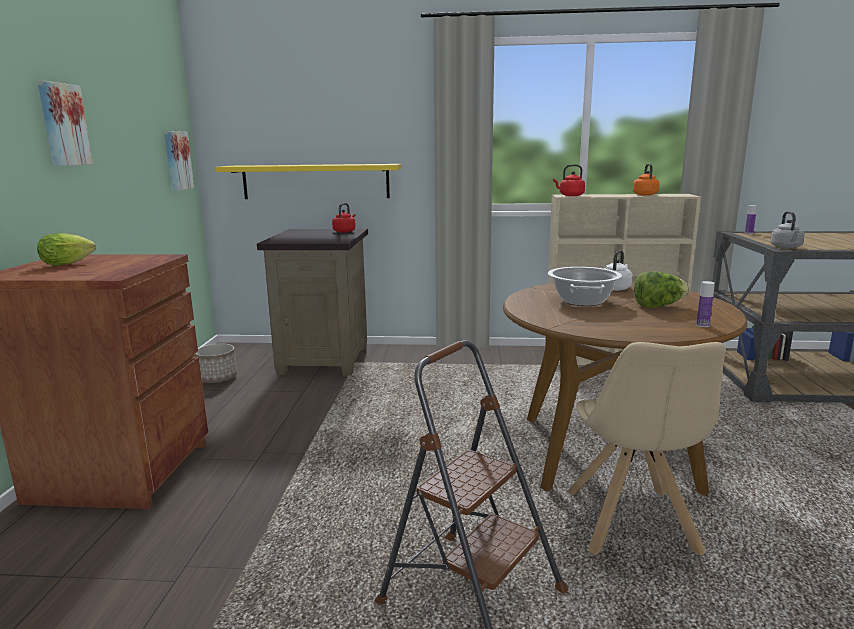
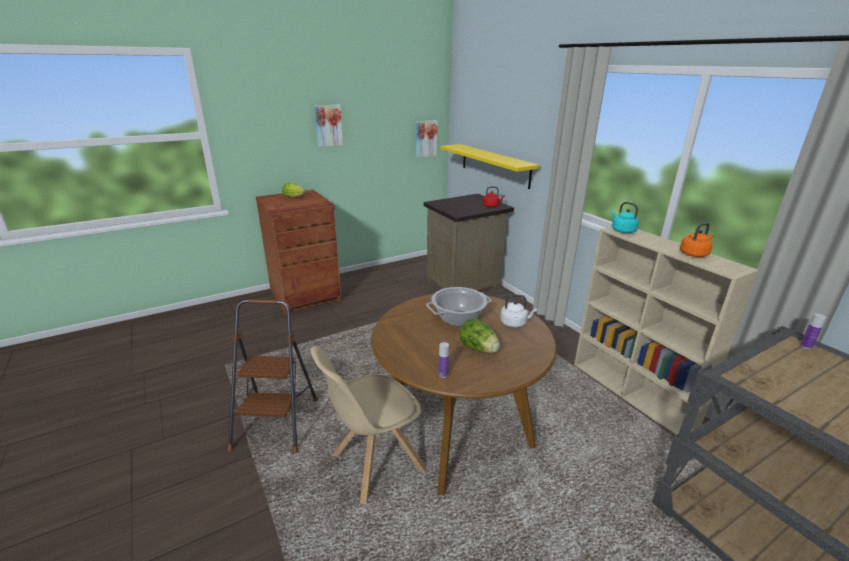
camera: 55 degrees right, 10 degrees up
planter [194,343,237,383] -> none
red kettle [553,164,585,196] -> turquoise kettle [611,202,639,233]
grey kettle [770,211,805,248] -> none

